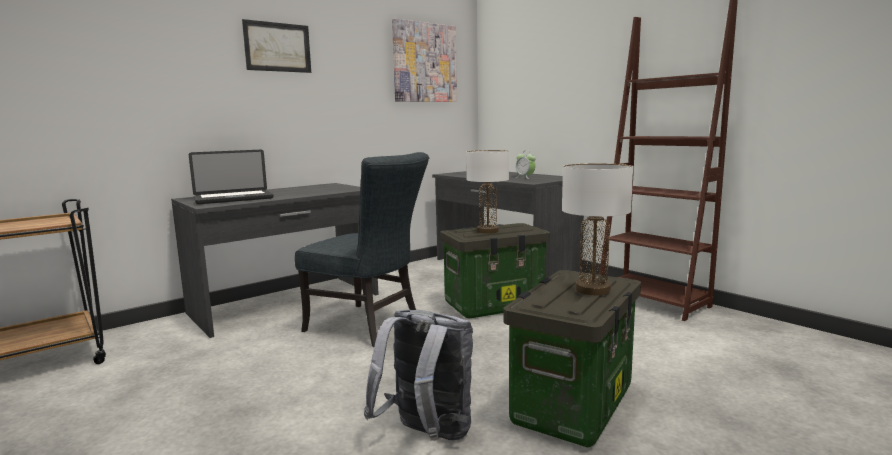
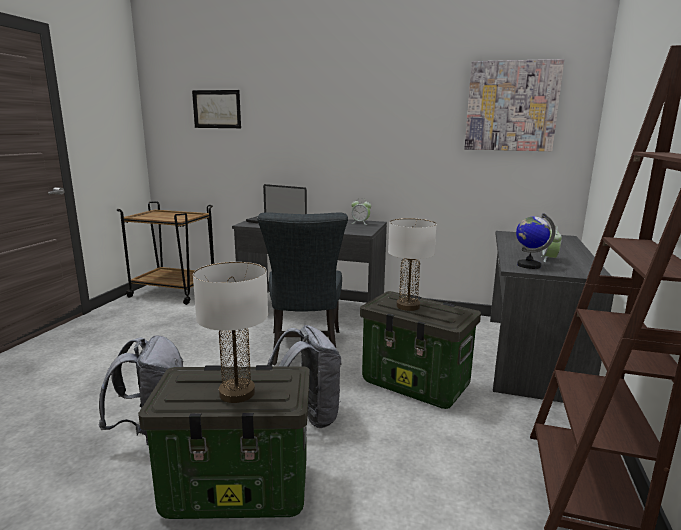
camera: 55 degrees right, 5 degrees up
picture [242,19,311,73] -> picture moved to [192,90,241,128]
none -> grey backpack [268,325,342,428]
none -> alarm clock [351,201,371,225]
none -> globe [516,213,556,269]

